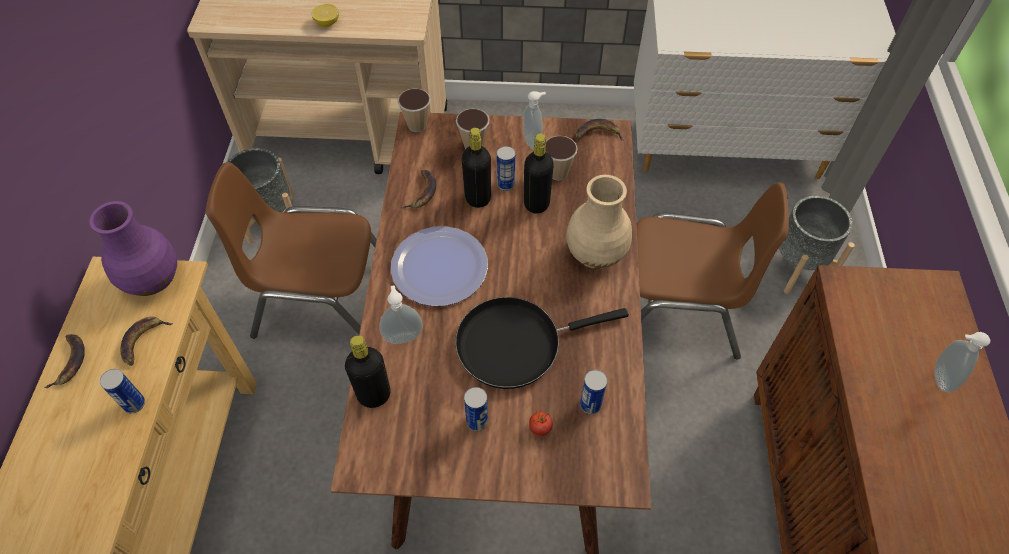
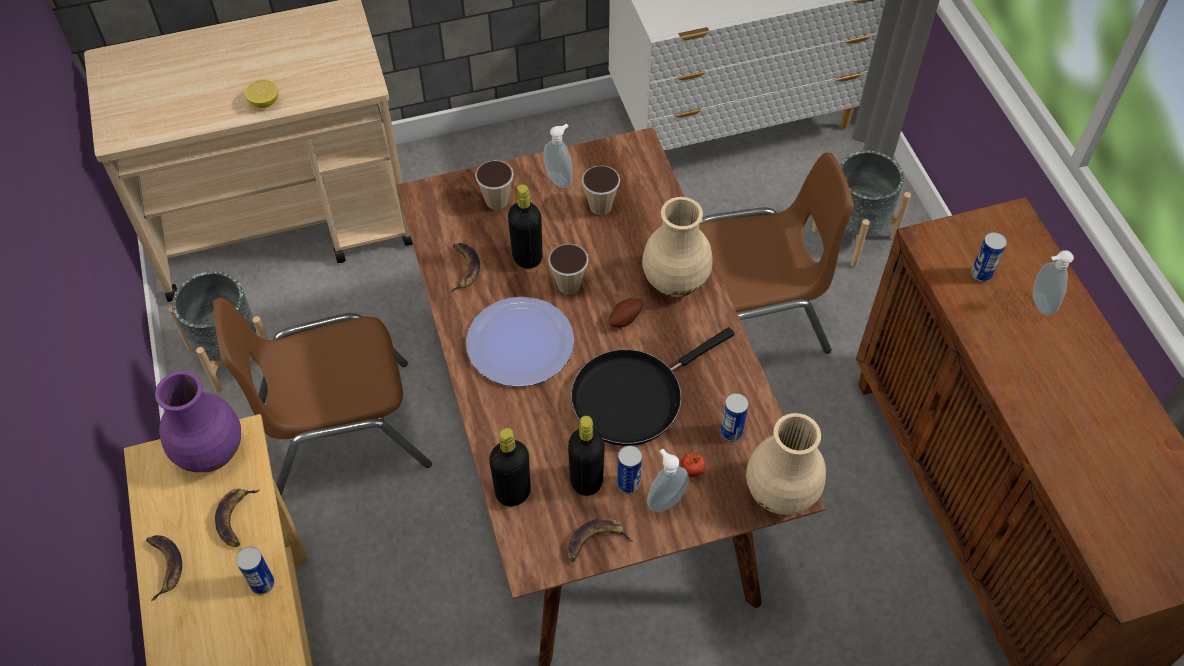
camera: 20 degrees left, 0 degrees up
soap dispenser [379,285,423,344] -> soap dispenser moved to [647,449,689,512]
cup [398,88,431,132] -> cup moved to [548,244,589,295]
can [497,146,515,191] -> can moved to [971,232,1007,282]
black bottle [524,133,554,214] -> black bottle moved to [568,416,605,496]
banana [576,119,624,141] -> banana moved to [567,518,633,562]
none -> potato [609,298,643,328]
none -> beige vase [746,413,826,515]

